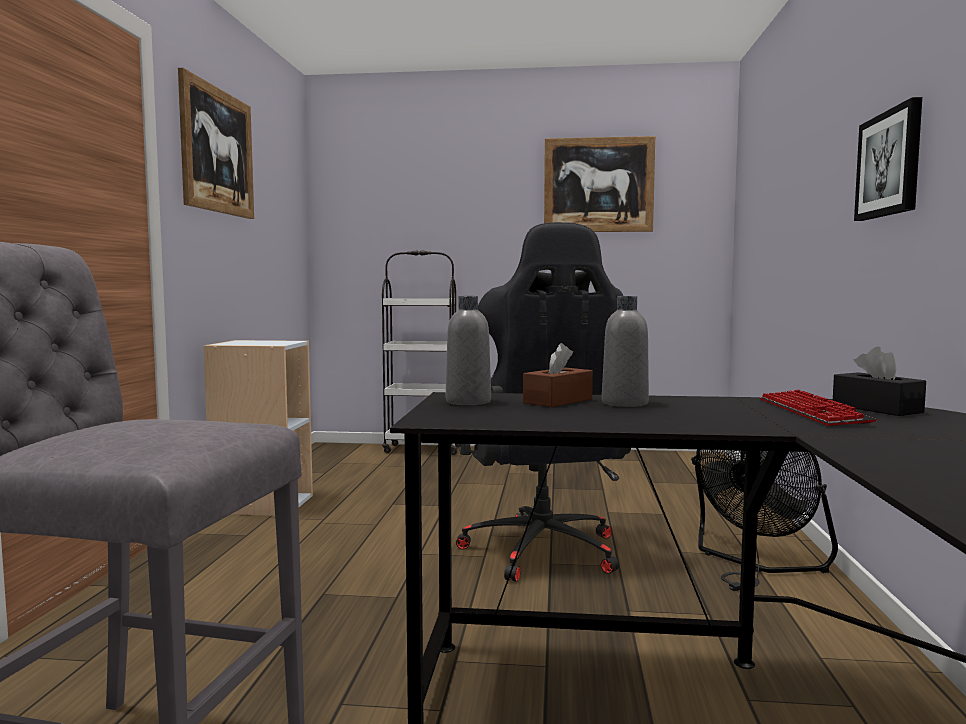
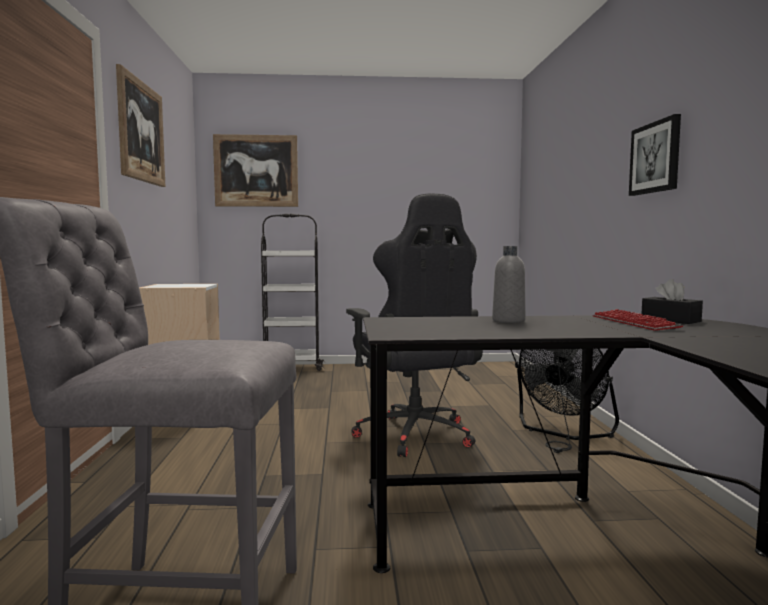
camera: 10 degrees left, 0 degrees up
grey bottle [446,296,491,405] -> none
brown tissue box [523,343,593,407] -> none
picture [544,136,655,232] -> picture moved to [213,134,298,207]

